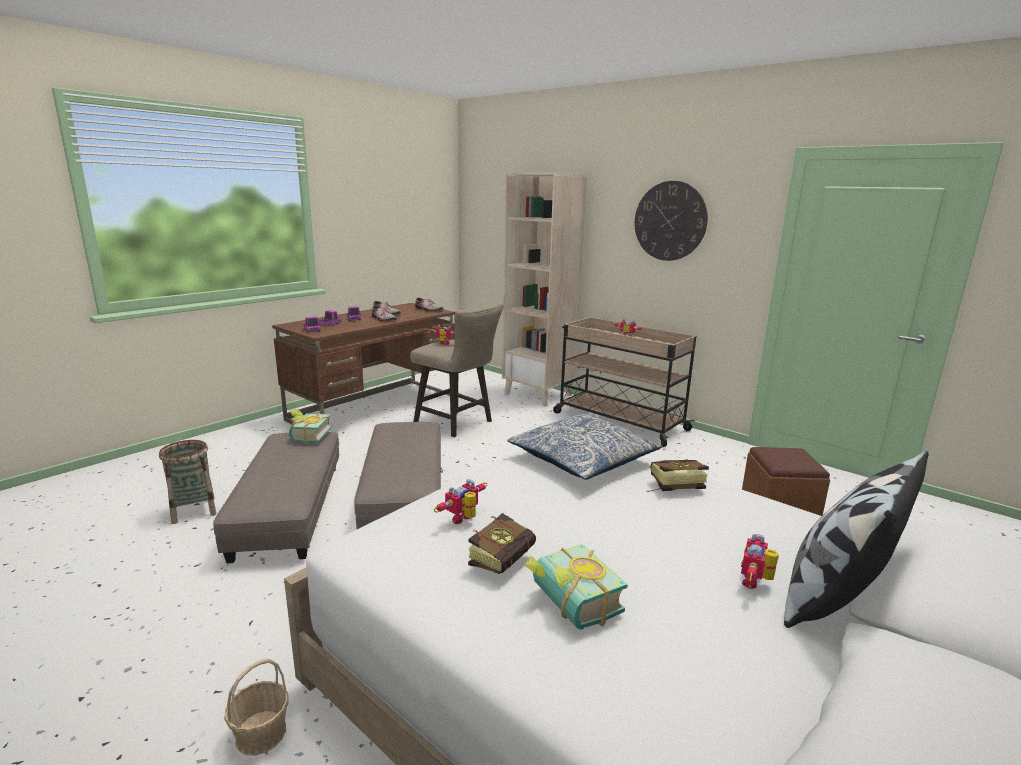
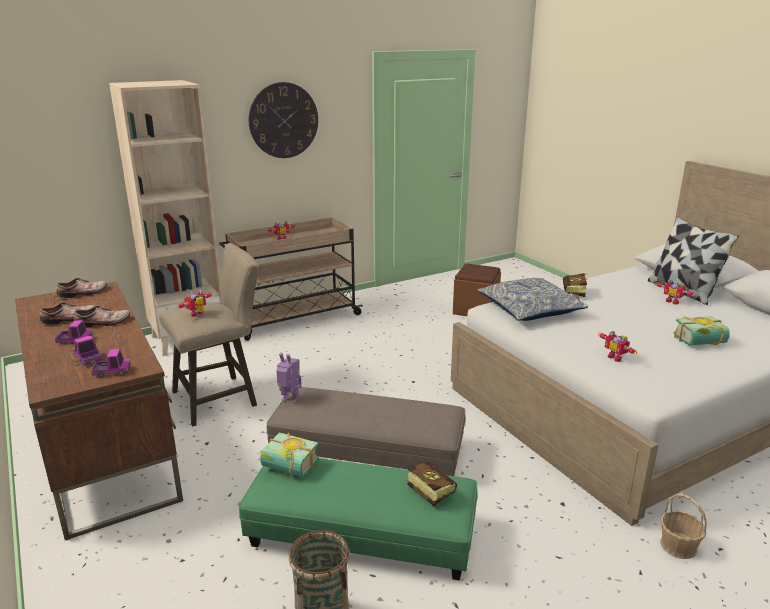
camera: 70 degrees left, 5 degrees up
grey ottoman [213,432,339,563] -> green ottoman [239,458,477,580]
book [468,513,536,574] -> book moved to [405,462,457,506]
none -> toy robot [276,352,301,403]

